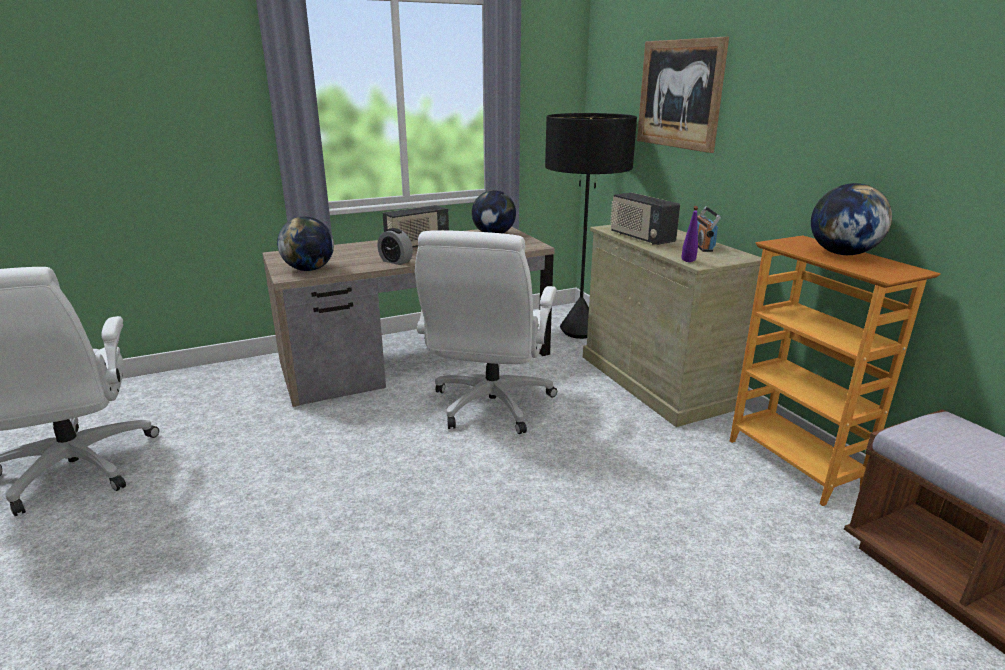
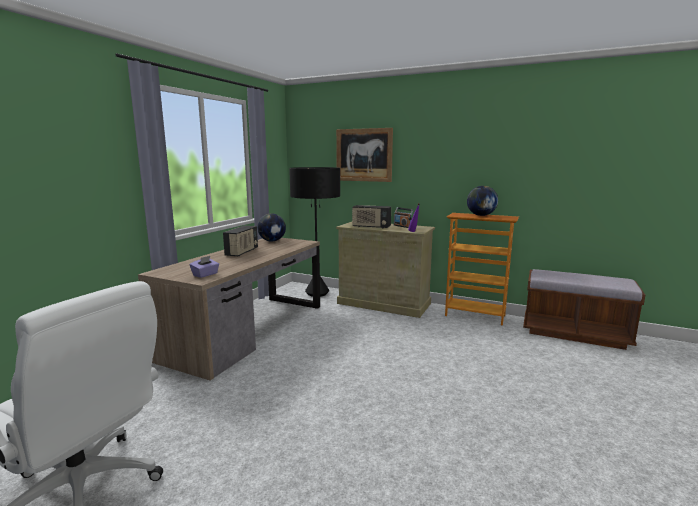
camera: 40 degrees left, 10 degrees down
globe [277,216,334,271] -> purple tissue box [190,256,219,278]
alarm clock [378,228,413,265] -> none
white office chair [415,230,557,434] -> none

